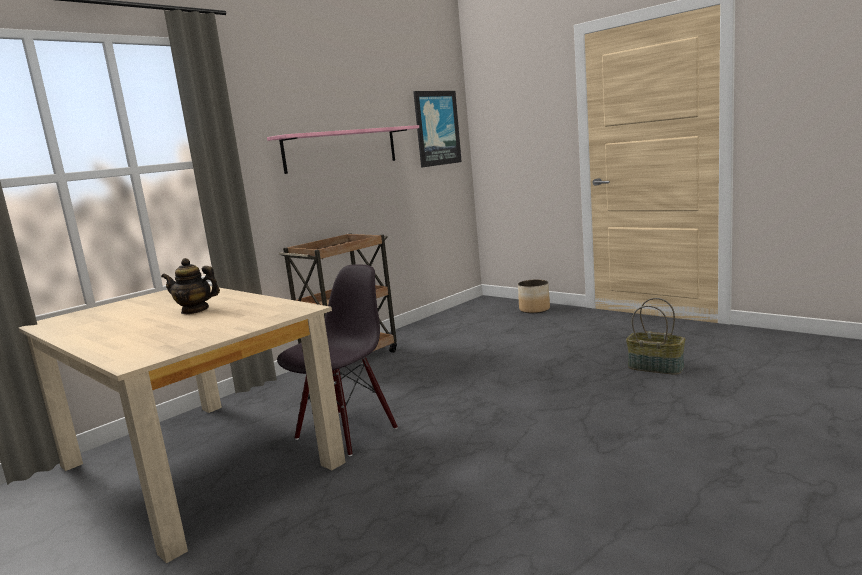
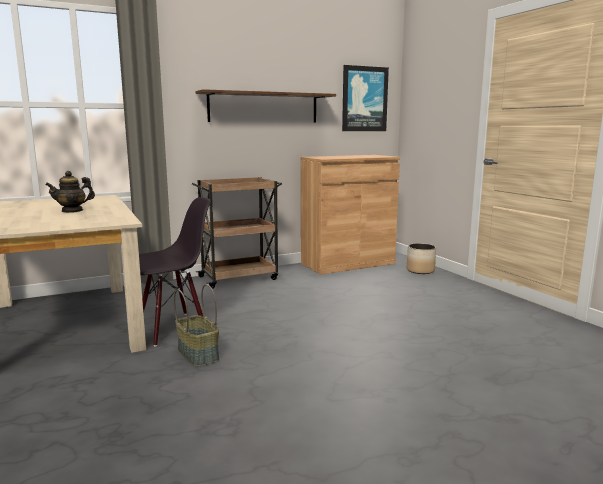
camera: 20 degrees right, 0 degrees up
teapot [161,258,220,314] -> teapot turned 60 degrees counterclockwise [45,171,95,213]
pink shelf [267,125,419,174] -> brown shelf [196,89,336,122]
basket [626,298,685,375] -> basket moved to [174,284,219,366]
none -> brown cabinet [301,155,400,275]

